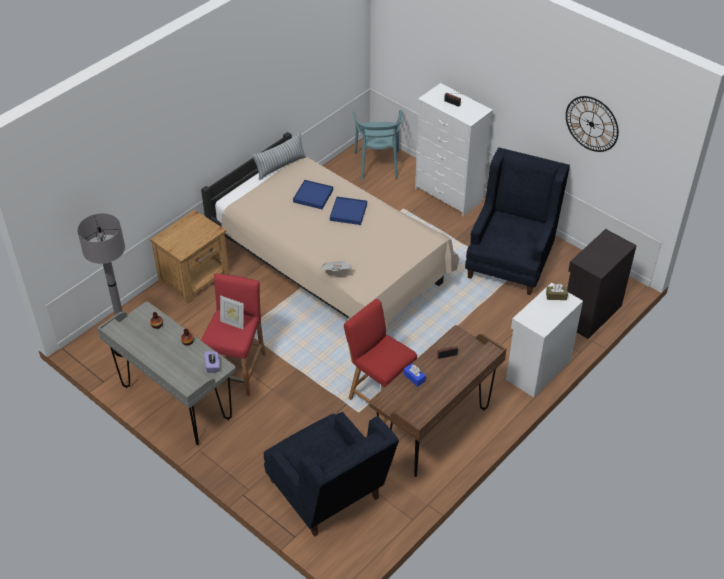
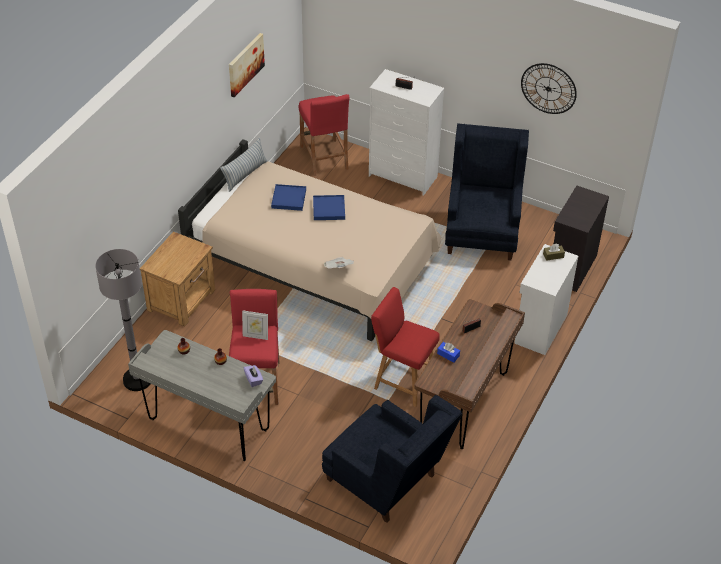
camera: 15 degrees left, 0 degrees up
turquoise chair [353,110,403,180] -> red stool [299,94,350,176]
none -> picture [229,33,265,97]

